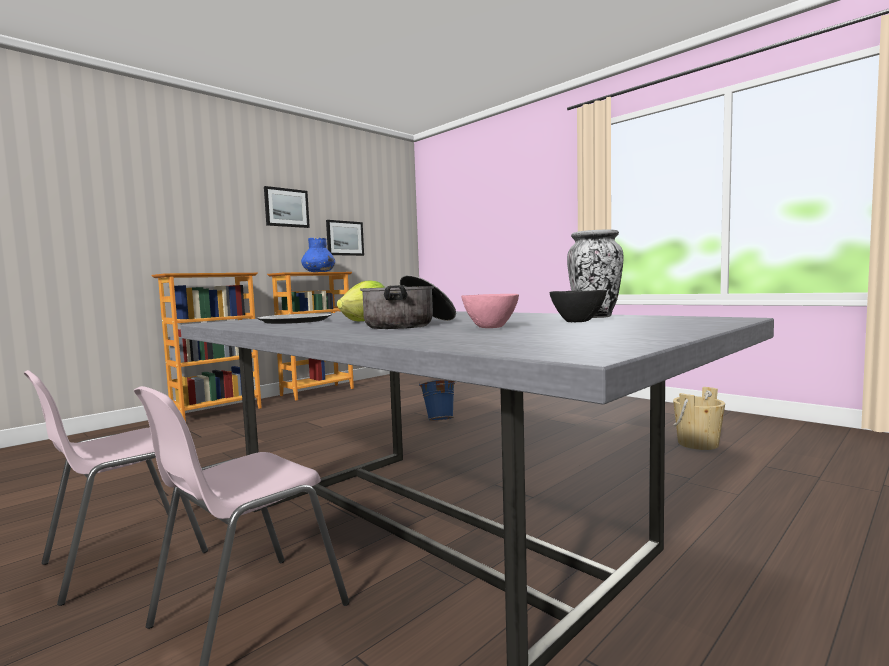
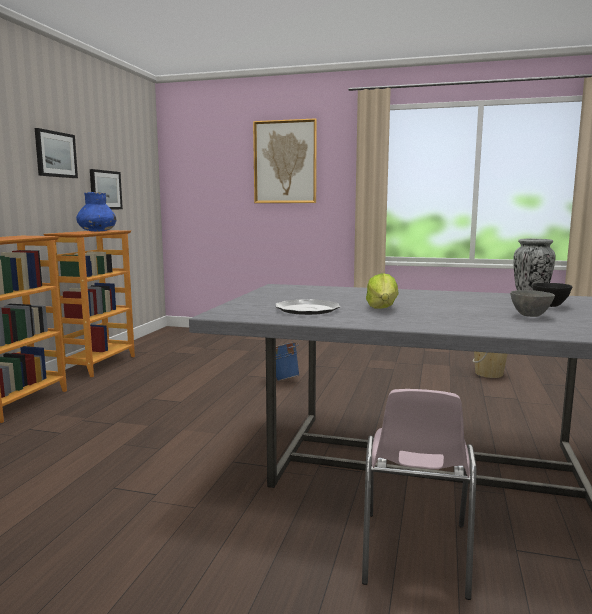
camera: 30 degrees left, 5 degrees up
pink chair [24,370,208,606] -> none
cooking pot [360,275,456,329] -> none
pink bowl [461,294,519,328] -> grey bowl [510,290,555,317]
none -> picture [253,118,317,203]

